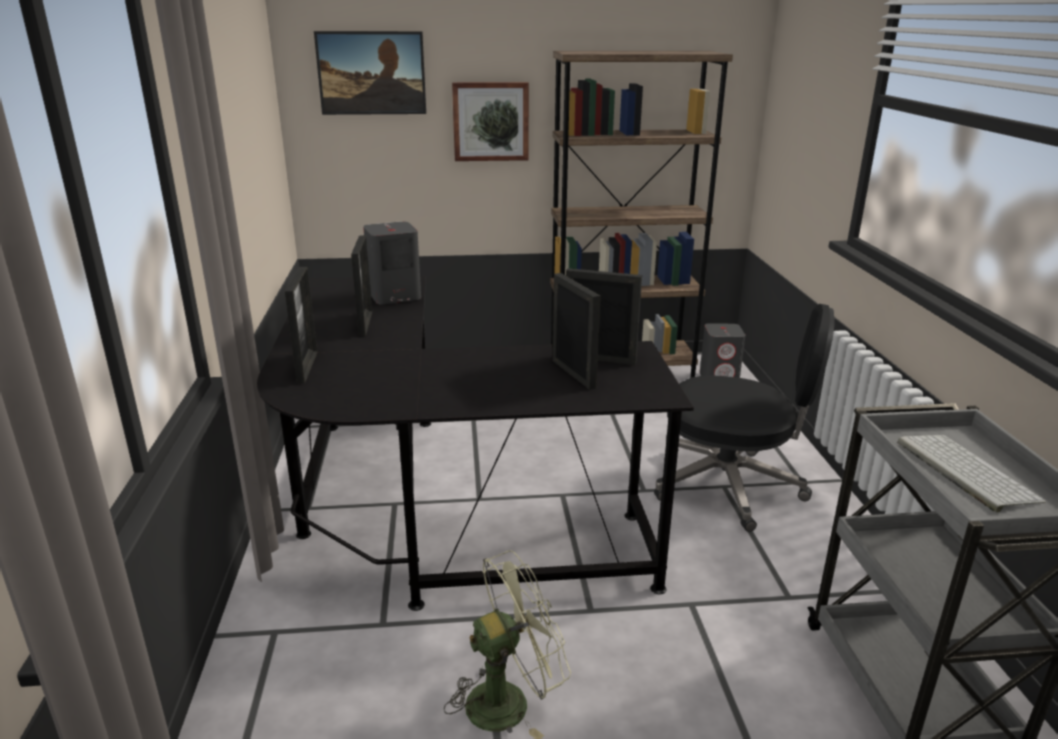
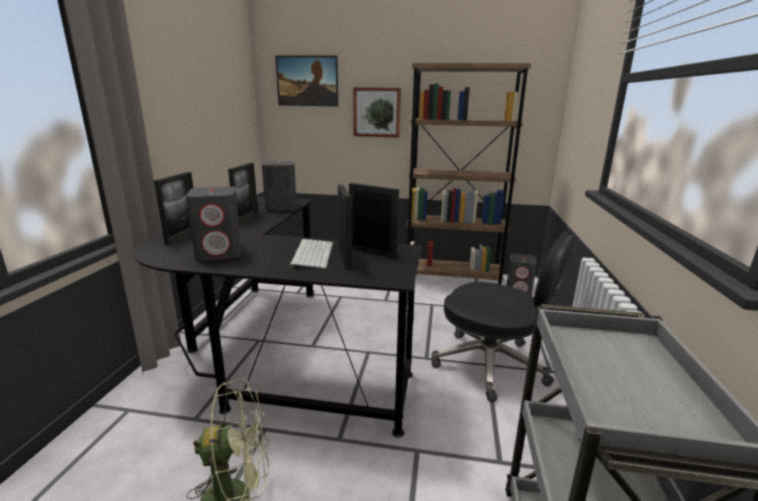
camera: 15 degrees right, 5 degrees down
keyboard [897,435,1046,513] -> keyboard moved to [289,239,333,268]
none -> grey speaker [186,187,241,261]

